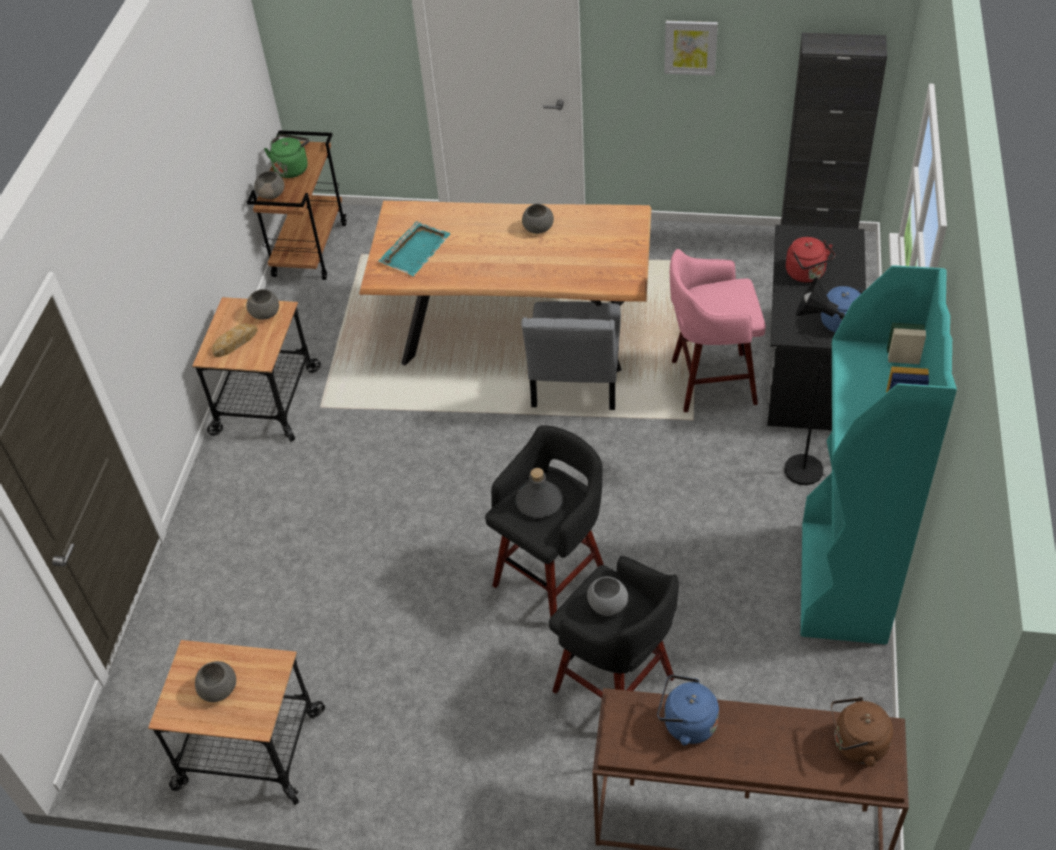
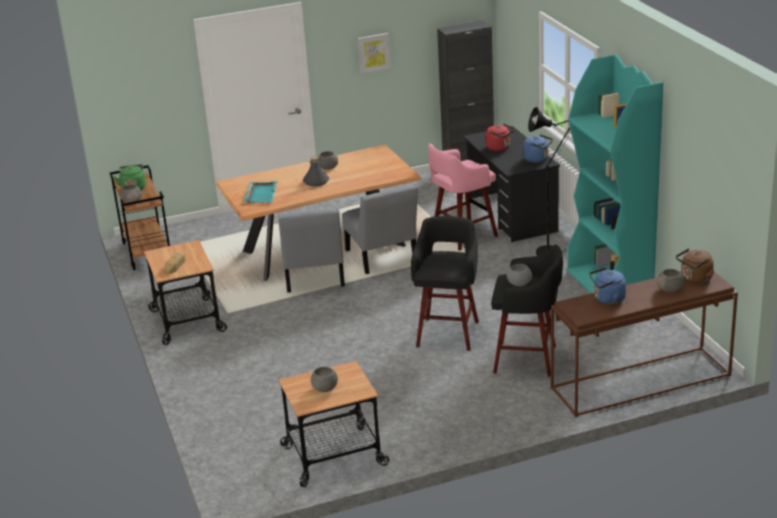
camera: 30 degrees left, 20 degrees down
grey bowl [246,289,279,320] -> grey bowl moved to [657,269,684,292]
grey bottle [515,468,563,518] -> grey bottle moved to [303,157,329,186]
none -> grey chair [278,208,345,293]

